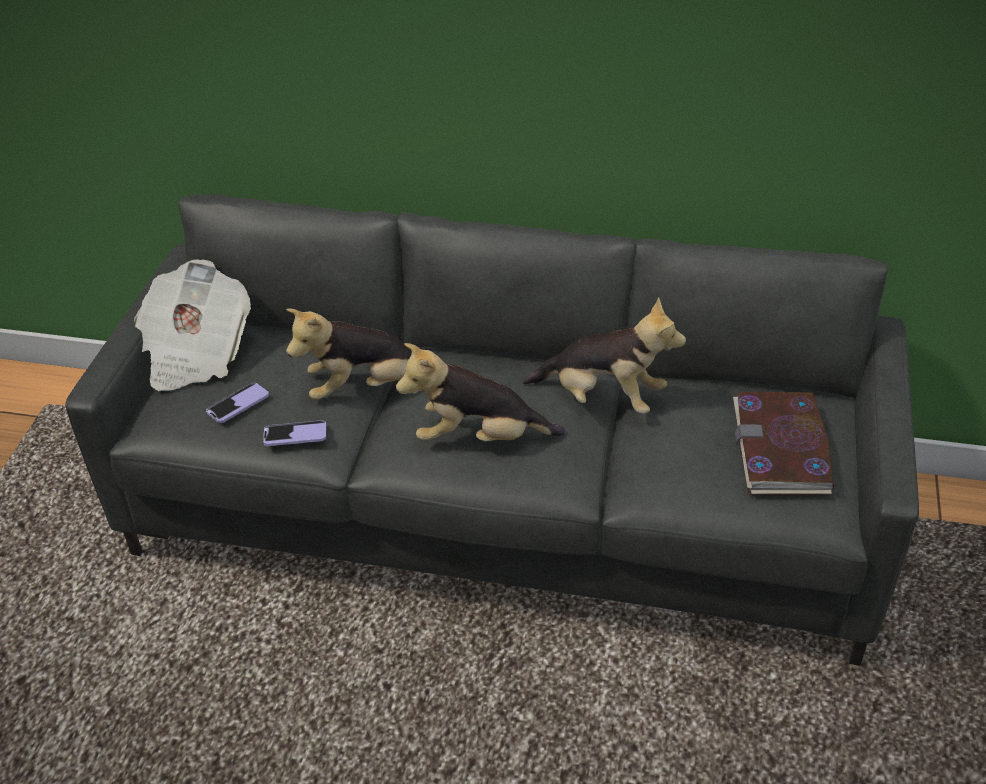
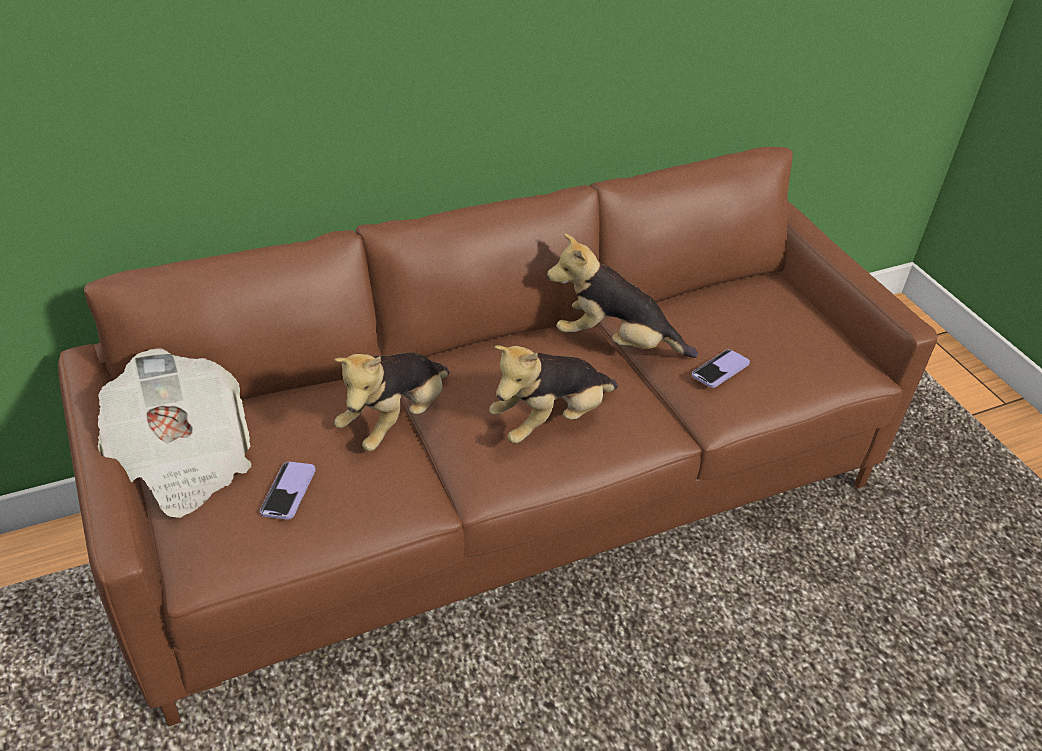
camera: 40 degrees left, 0 degrees up
grey sofa [65,194,919,666] -> brown sofa [58,147,938,726]
phone [263,420,327,446] -> phone moved to [692,349,750,388]
plush toy [523,297,686,414] -> plush toy turned 150 degrees counterclockwise [547,233,698,358]
book [733,392,834,495] -> none

